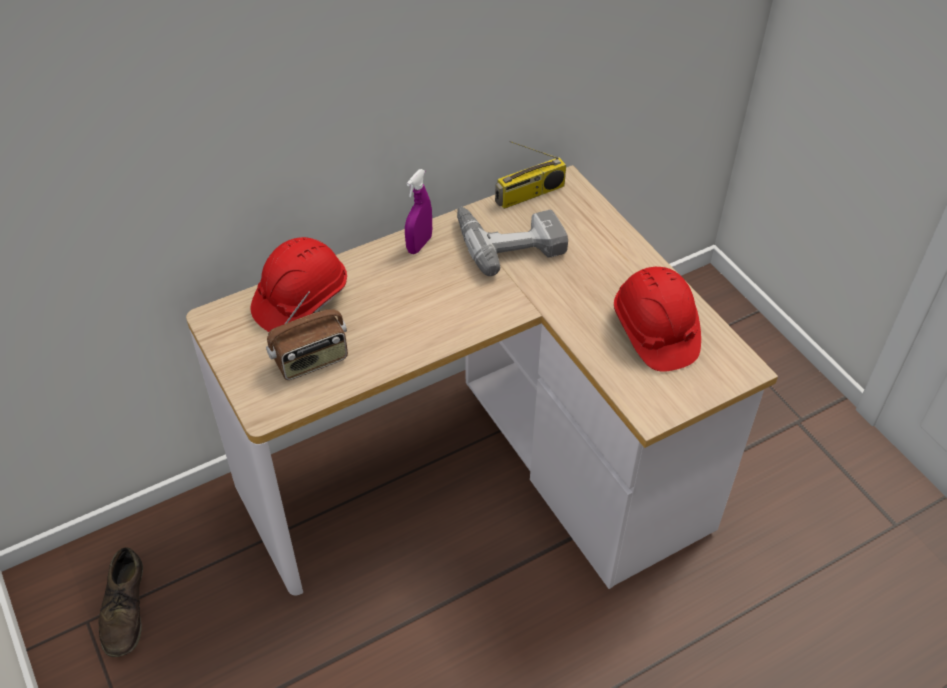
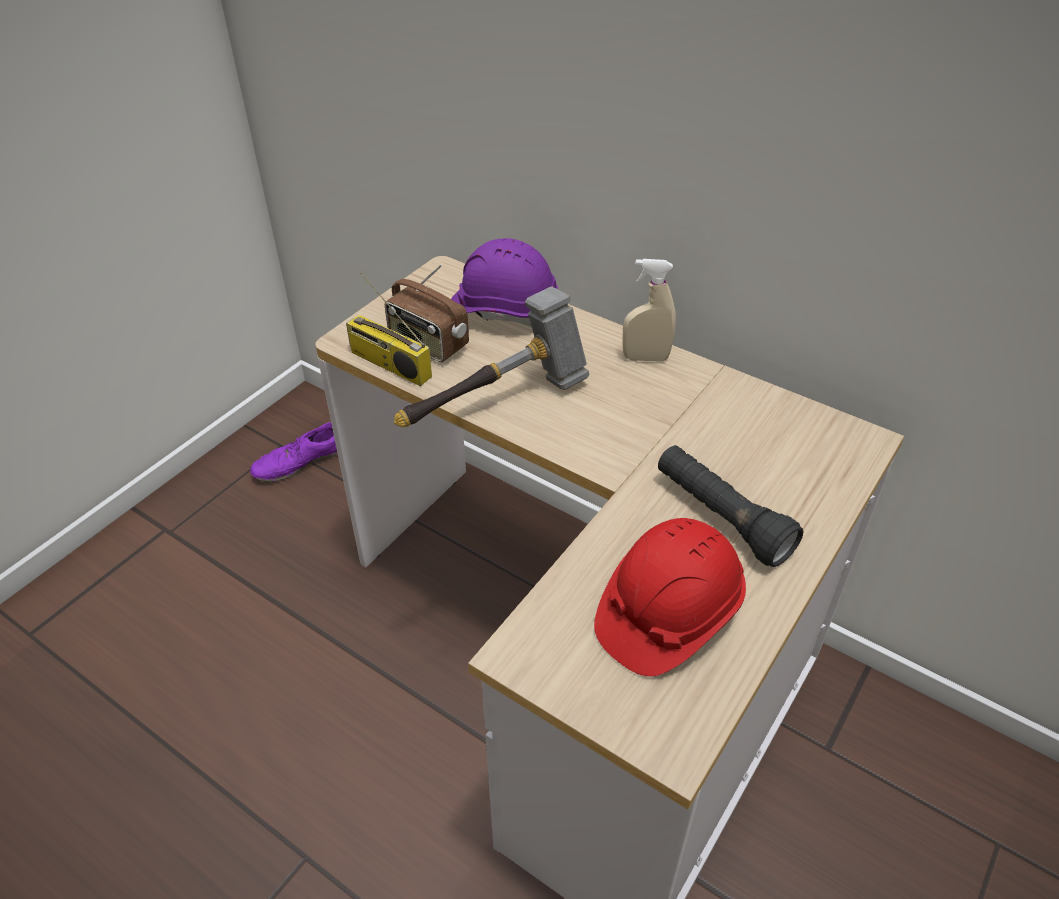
camera: 65 degrees right, 5 degrees down
brown shoe [98,547,143,657] -> purple shoe [250,422,338,482]
red hard hat [250,237,347,332] -> purple hard hat [451,238,558,327]
purple spray bottle [405,169,432,254] -> beige spray bottle [622,259,676,362]
power drill [457,207,568,276] -> none
radio [495,141,566,209] -> radio moved to [346,272,432,386]
none -> hammer [394,287,589,427]
none -> black flashlight [658,445,804,567]

